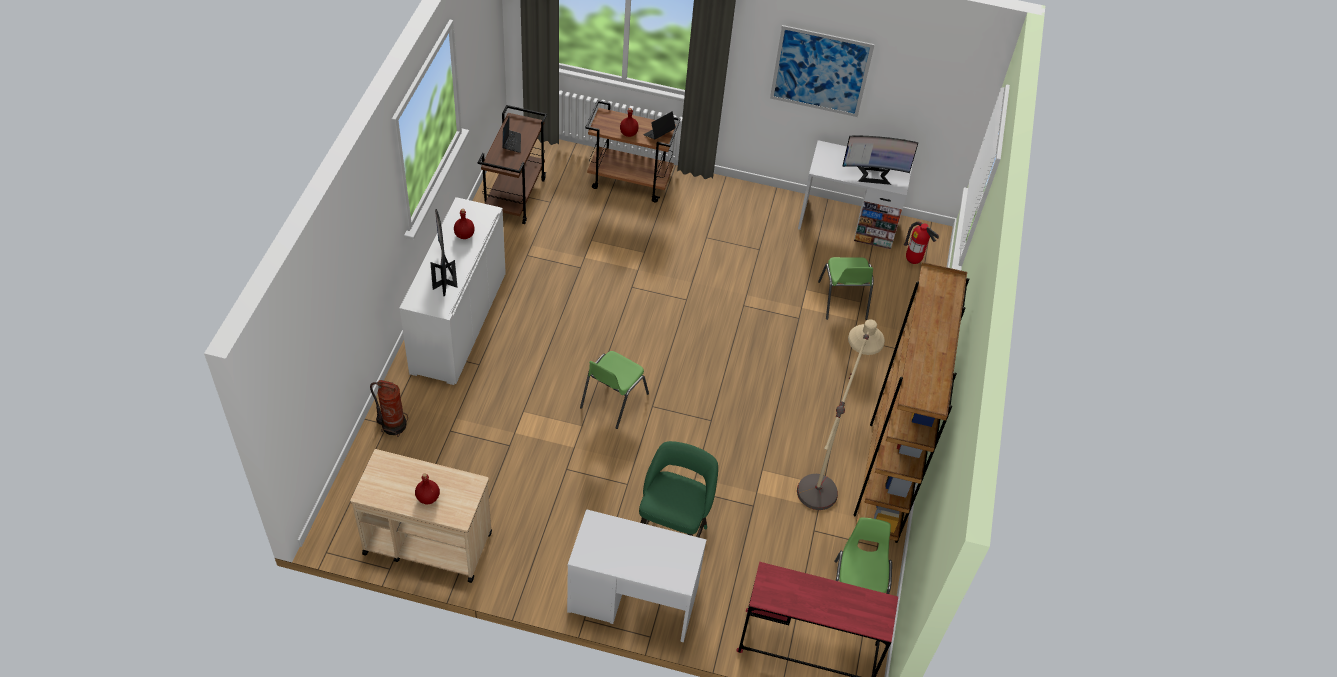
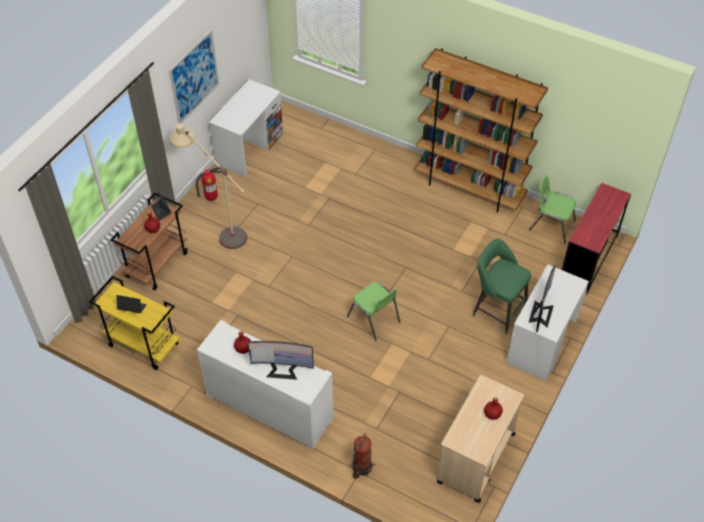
camera: 70 degrees left, 0 degrees up
brown cart [477,105,547,224] -> yellow cart [89,276,179,370]
beige floor lamp [797,319,885,510] -> beige floor lamp moved to [169,123,247,249]
green chair [818,257,874,320] -> none
monitor [842,136,918,185] -> monitor moved to [528,265,556,332]
fire extinguisher [904,221,939,264] -> fire extinguisher moved to [196,167,221,201]

